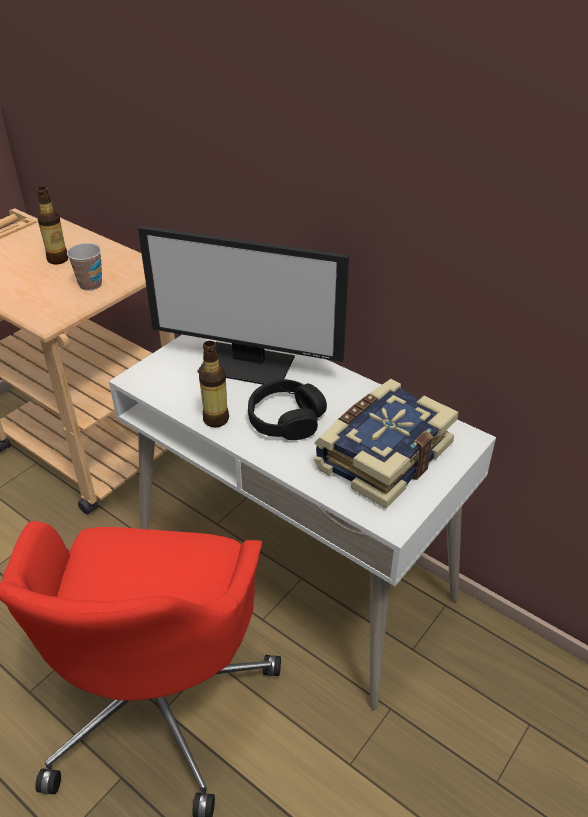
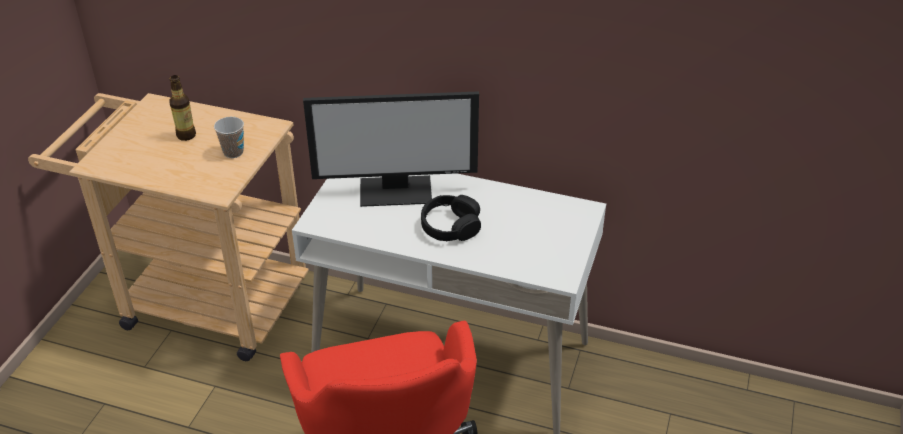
camera: 20 degrees left, 0 degrees up
bottle [199,341,229,427] -> none
book [314,379,459,509] -> none

